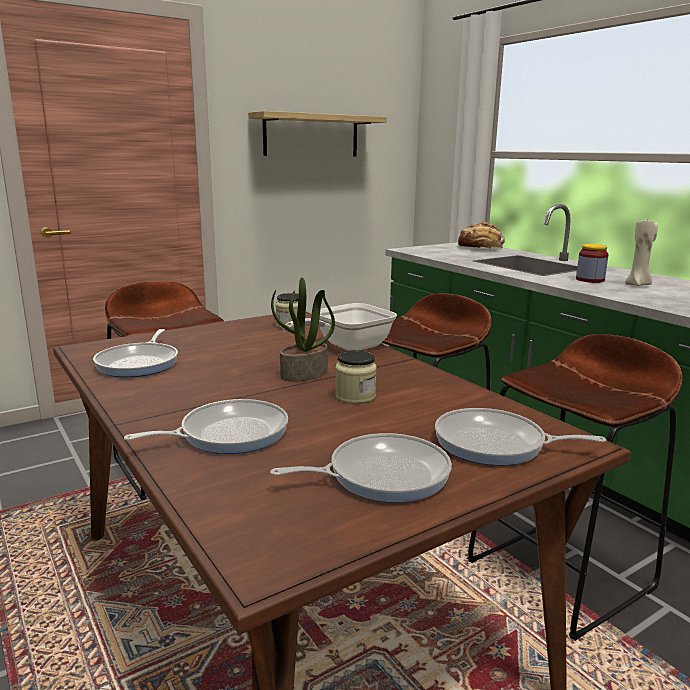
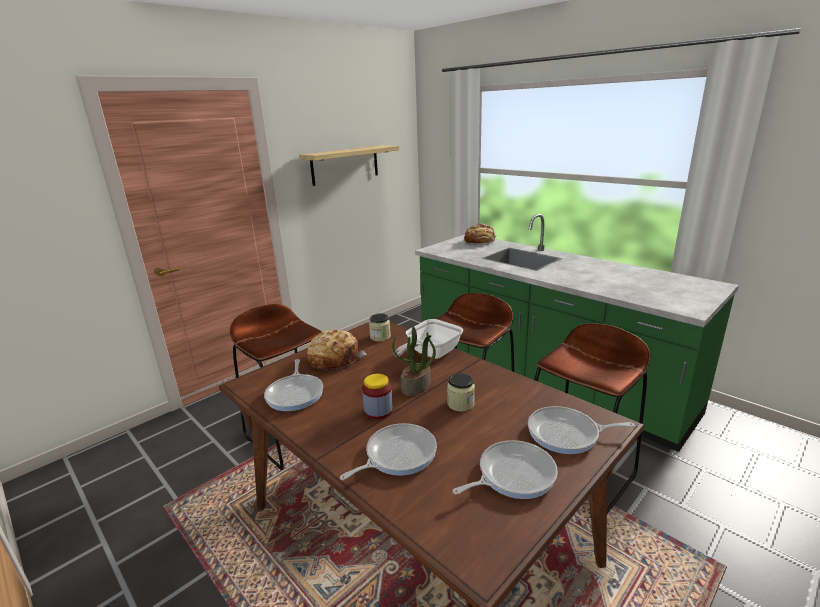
camera: 10 degrees left, 5 degrees up
jar [576,244,609,283] -> jar moved to [362,374,393,419]
beige candle [625,220,658,286] -> none
none -> bread [307,329,367,371]

